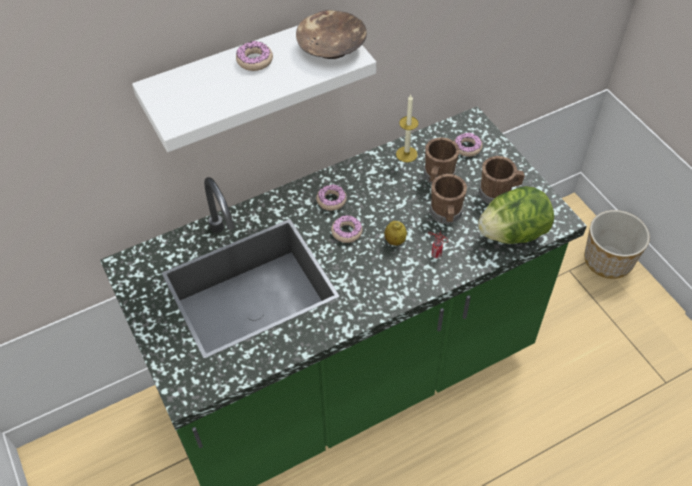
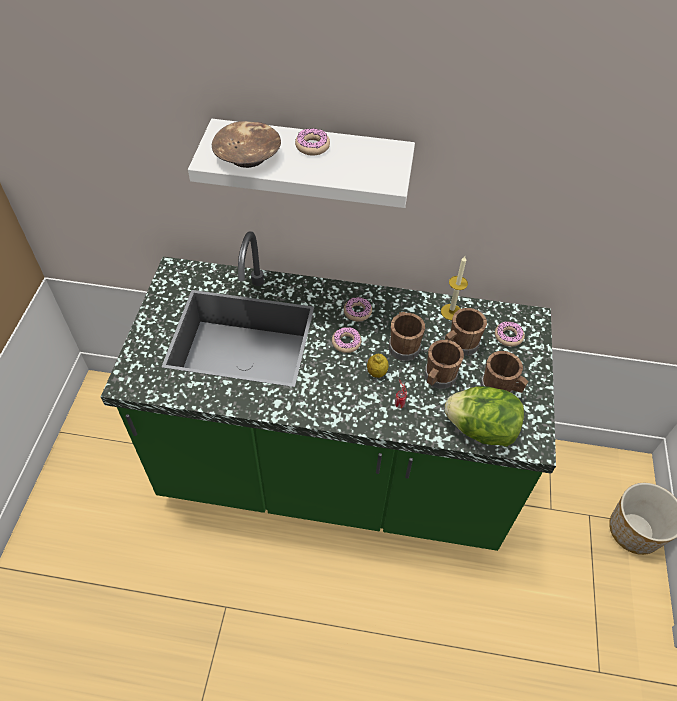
camera: 35 degrees right, 0 degrees up
brown bowl [296,10,367,59] -> brown bowl moved to [212,121,281,168]
none -> brown mug [389,312,425,361]

